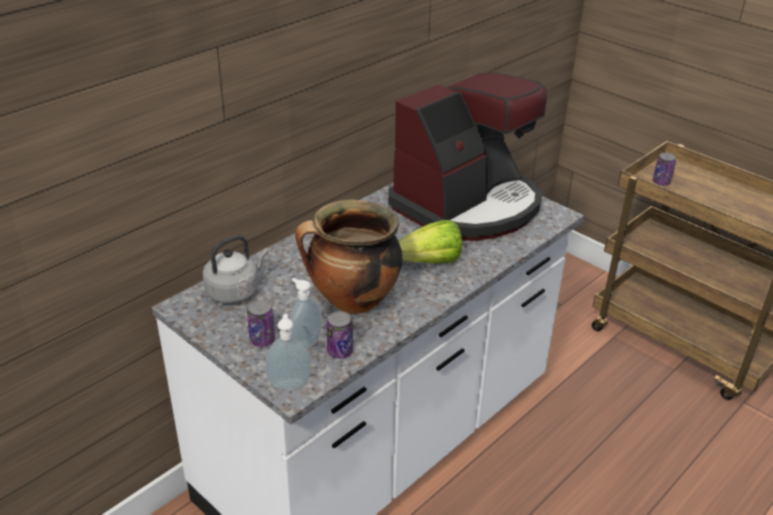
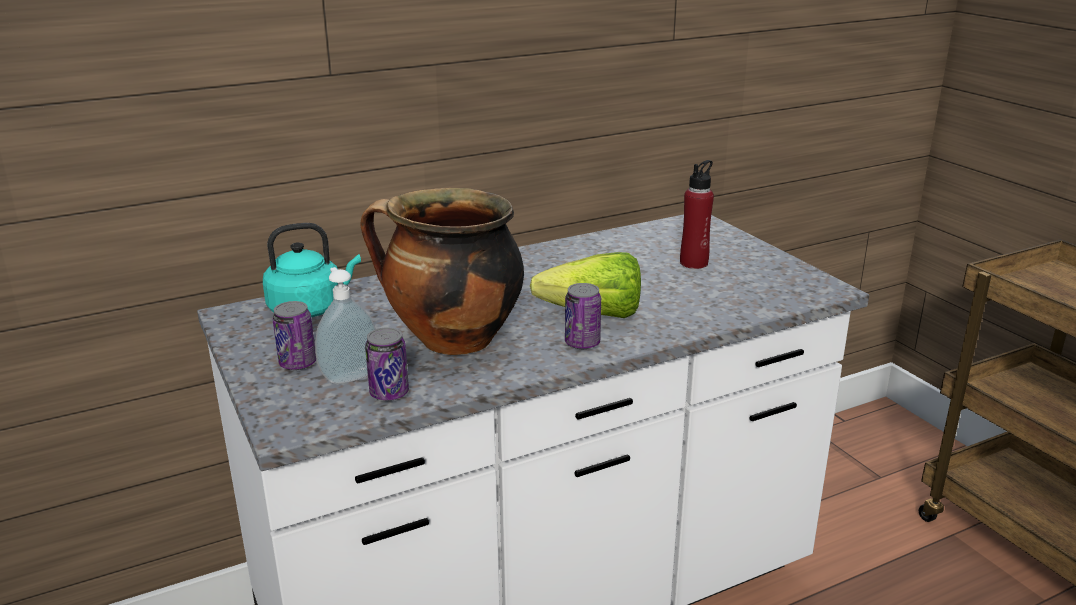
camera: 20 degrees right, 10 degrees down
grey kettle [203,235,269,303] -> turquoise kettle [263,223,361,317]
soap dispenser [265,314,311,389] -> none
coffee machine [388,73,547,241] -> red bottle [680,160,714,269]
can [653,153,676,186] -> can moved to [565,283,601,349]

